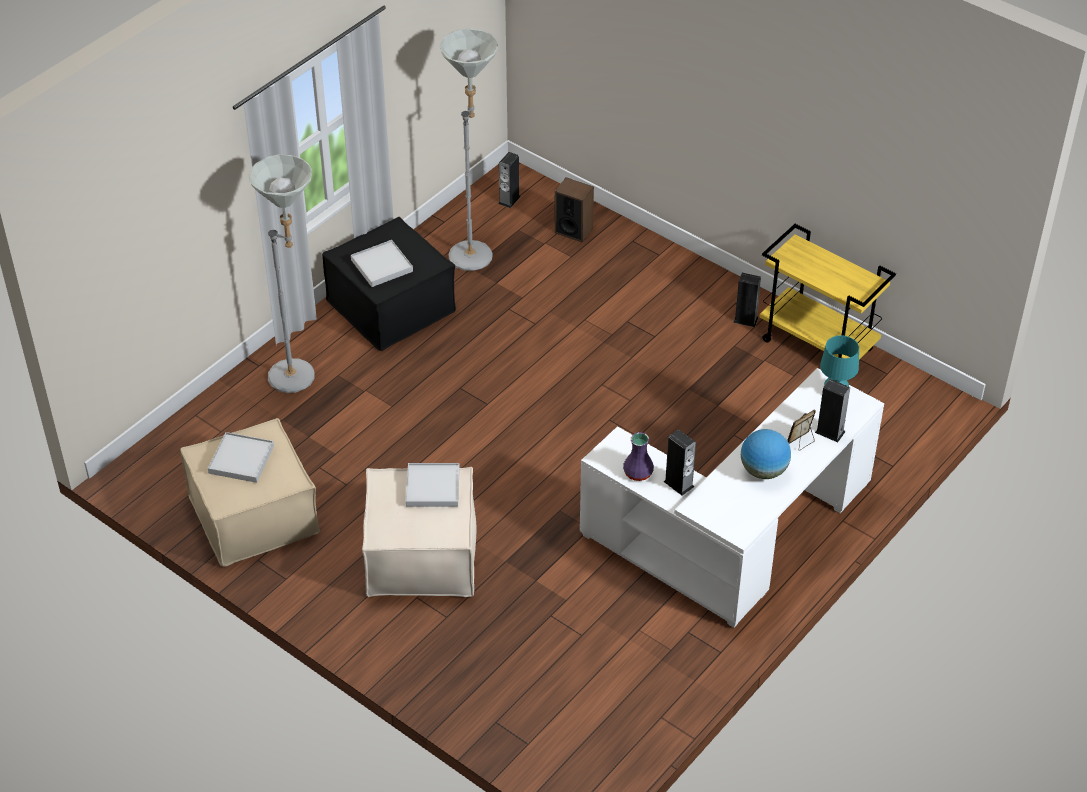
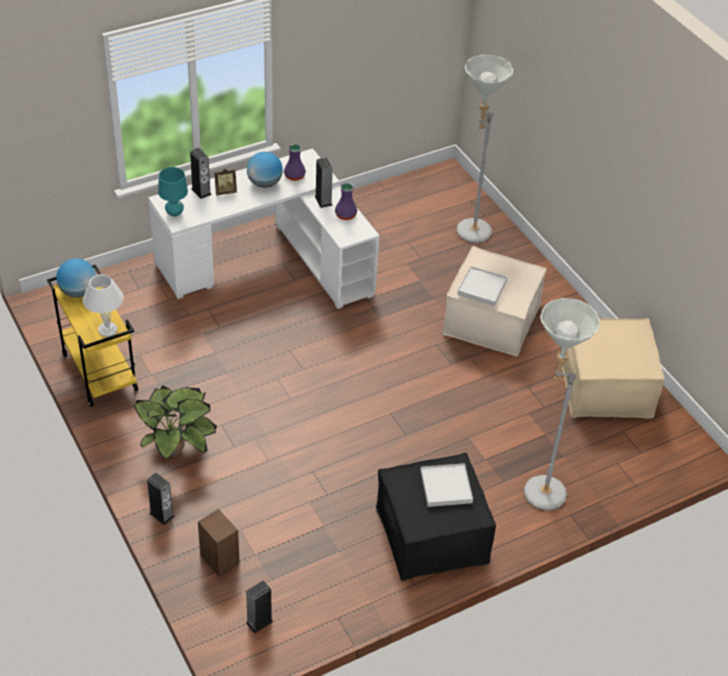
camera: 160 degrees left, 0 degrees up
white tray [208,432,274,483] -> none
grey floor lamp [439,28,498,271] -> grey floor lamp moved to [457,55,513,243]
speaker [733,273,761,327] -> speaker moved to [147,473,175,525]
none -> globe [56,258,96,298]
none -> white table lamp [83,274,124,337]
none -> potted plant [133,385,217,459]
none -> purple vase [284,144,306,181]

